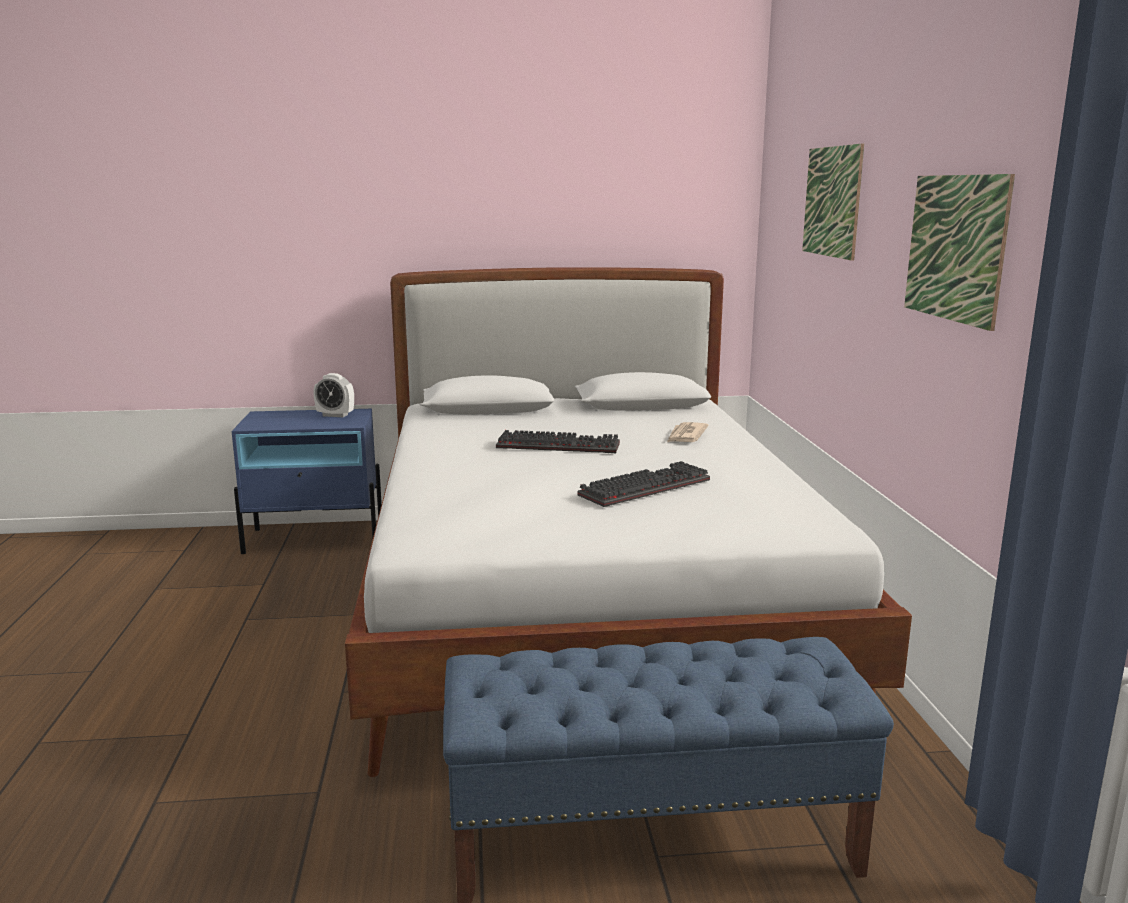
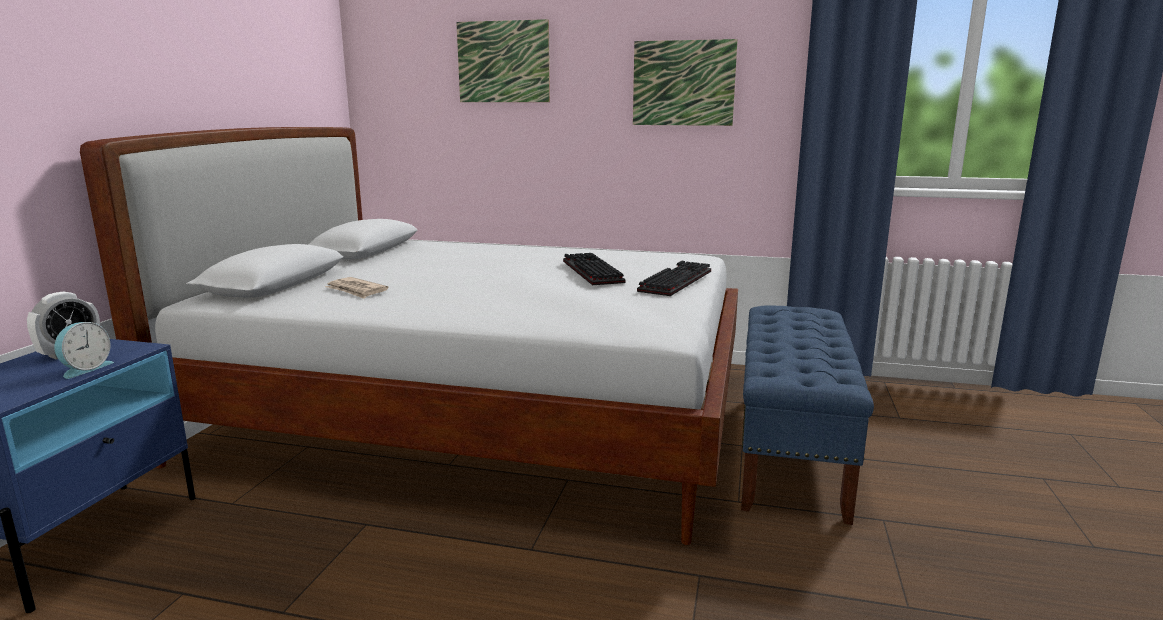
camera: 70 degrees left, 0 degrees up
keyboard [496,430,620,453] -> keyboard moved to [637,261,711,296]
newspaper [667,422,708,442] -> newspaper moved to [325,277,389,299]
none -> alarm clock [54,322,114,379]

